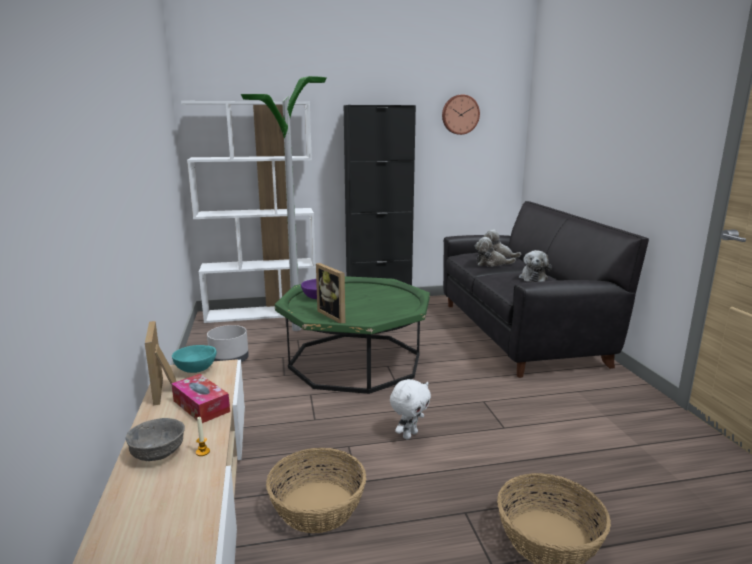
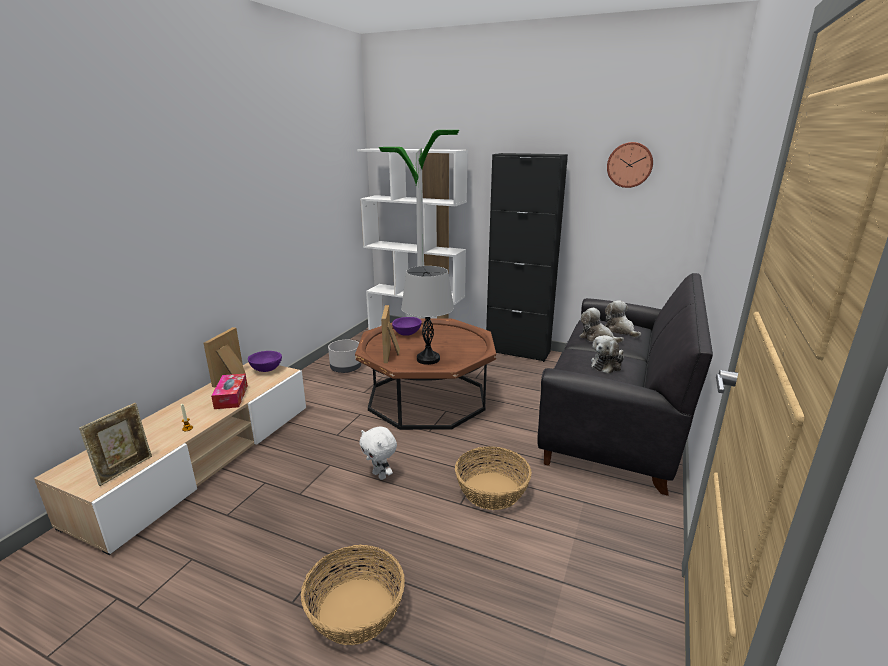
camera: 35 degrees right, 5 degrees up
grey bowl [126,418,185,461] -> none
turquoise bowl [172,345,217,373] -> purple bowl [248,351,282,372]
basket [266,448,366,533] -> basket moved to [455,446,532,510]
green coffee table [275,276,430,394] -> brown coffee table [355,319,496,430]
white plush toy [390,379,431,440] -> white plush toy turned 60 degrees clockwise [359,427,397,480]
none -> picture frame [79,403,152,486]
none -> grey table lamp [401,266,454,365]

